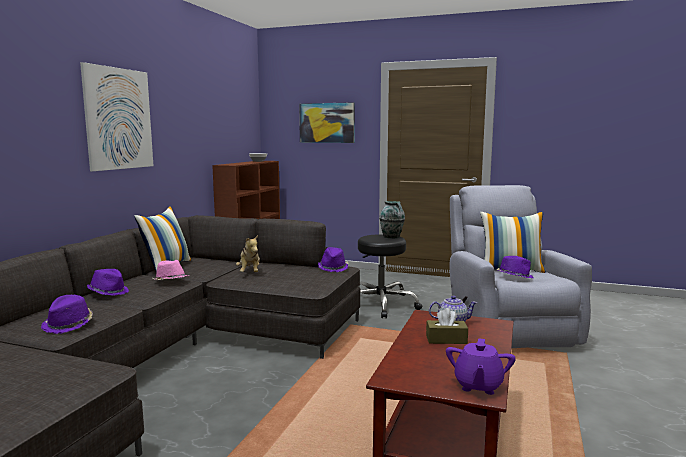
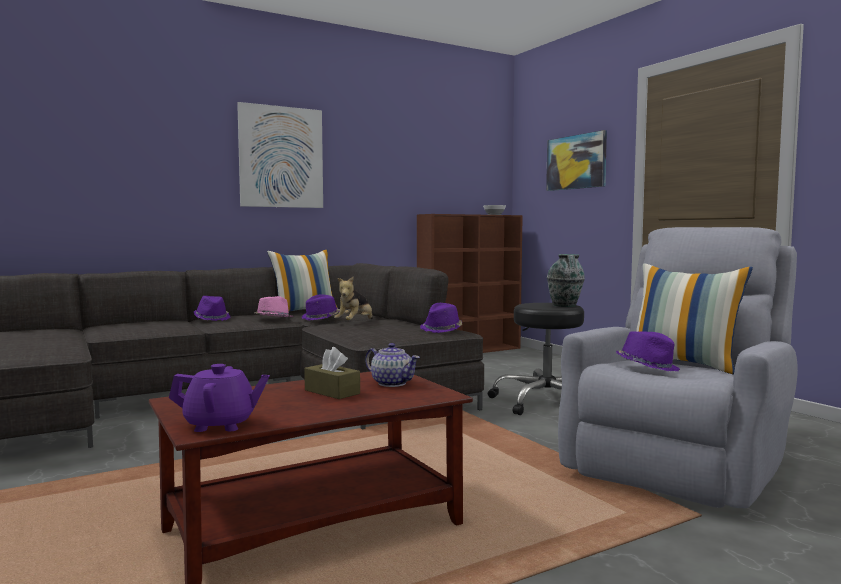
camera: 40 degrees right, 5 degrees down
purple hat [41,295,93,334] -> purple hat moved to [302,295,340,320]
purple teapot [446,338,516,395] -> purple teapot turned 150 degrees counterclockwise [169,364,270,432]

